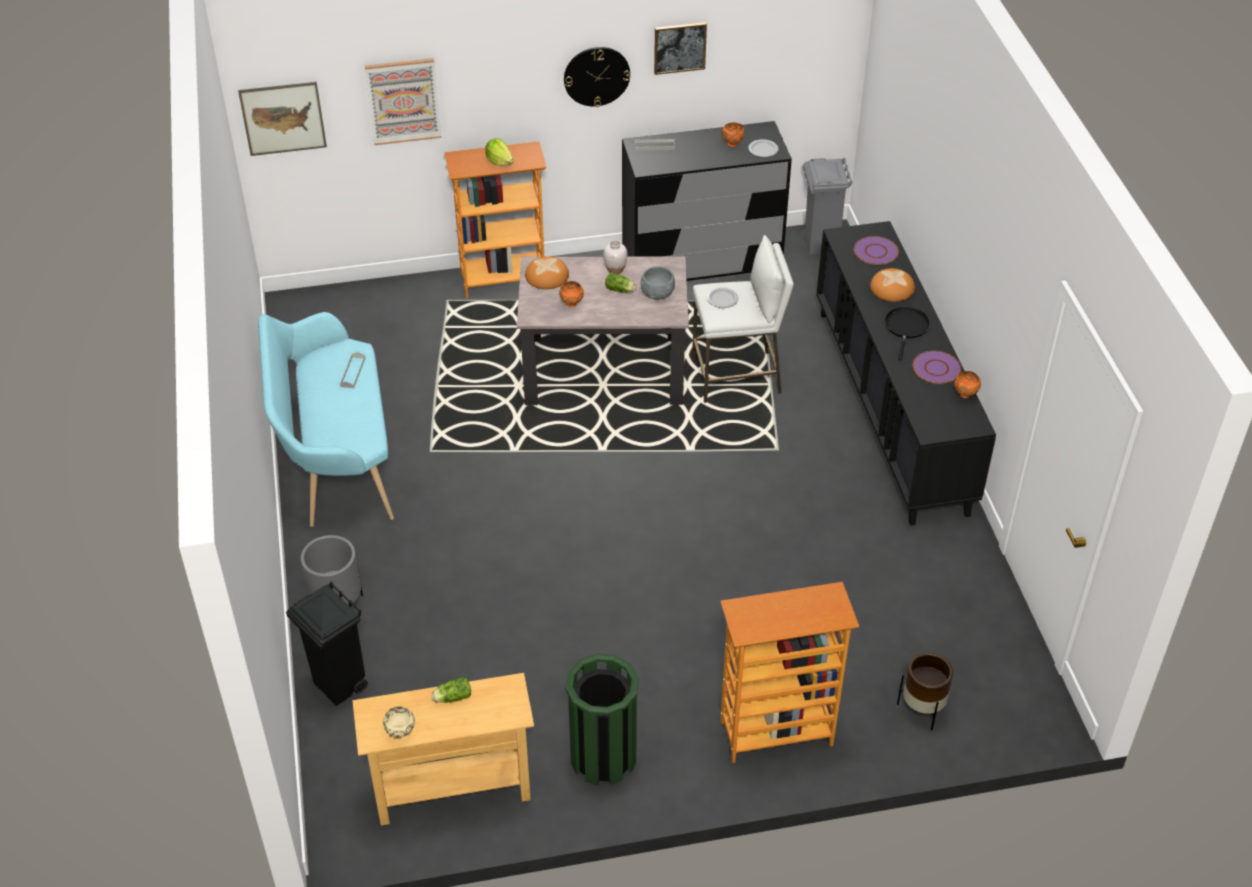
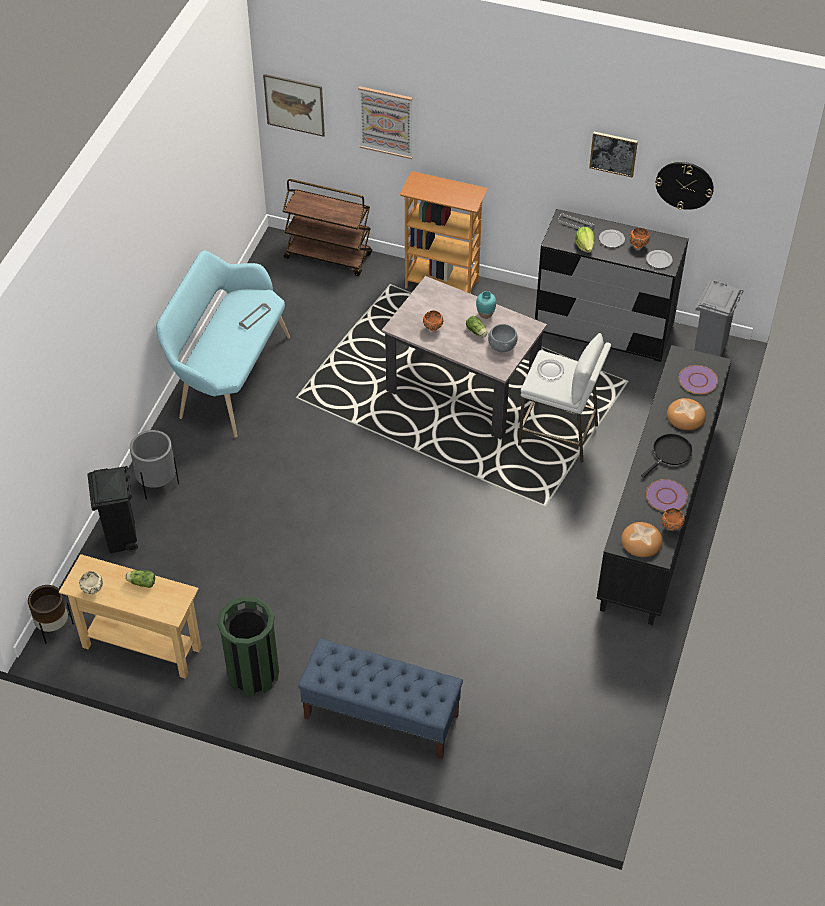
camera: 30 degrees right, 5 degrees up
lettuce [486,138,513,166] -> lettuce moved to [575,227,594,253]
bread [525,256,569,289] -> bread moved to [621,522,663,557]
wall clock [564,47,630,107] -> wall clock moved to [656,162,714,210]
white vase [603,240,627,274] -> turquoise vase [476,291,496,319]
bookcase [720,582,859,763] -> blue bench [298,638,463,760]
brown planter [897,653,953,731] -> brown planter moved to [28,585,74,644]
none -> brown cart [283,179,372,276]
none -> plate [599,230,625,247]

